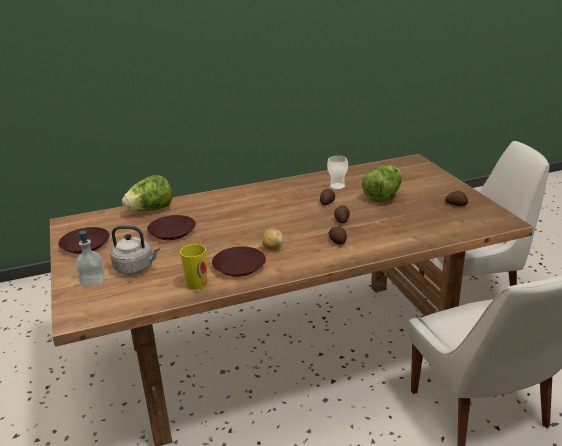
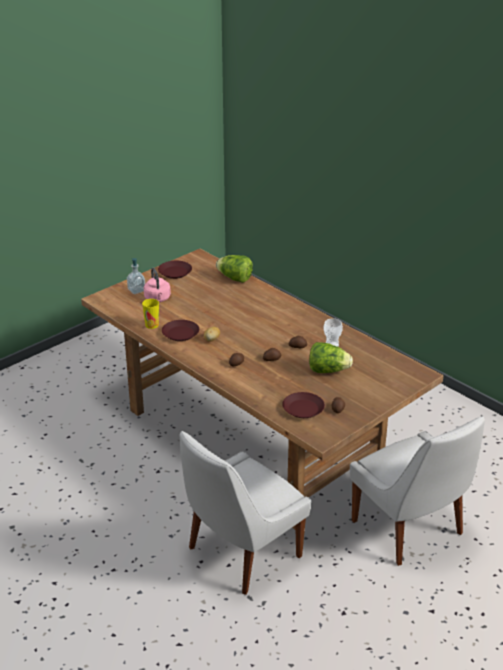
camera: 65 degrees right, 5 degrees up
grey kettle [110,225,160,275] -> pink kettle [144,268,171,302]
brown plate [147,215,196,240] -> brown plate moved to [282,392,325,418]

